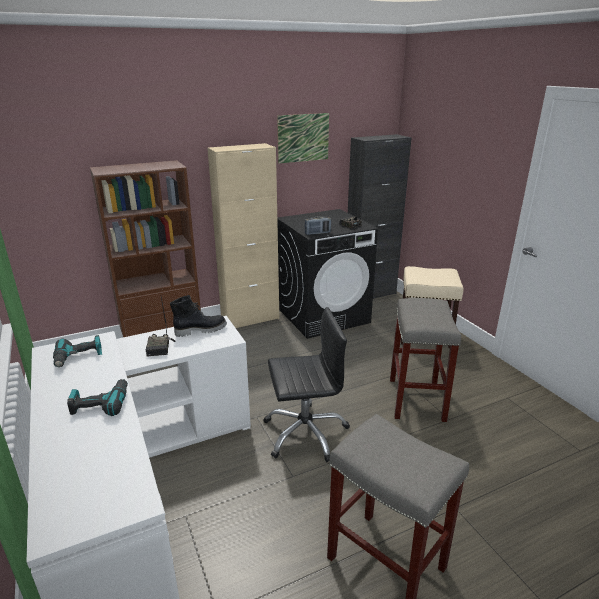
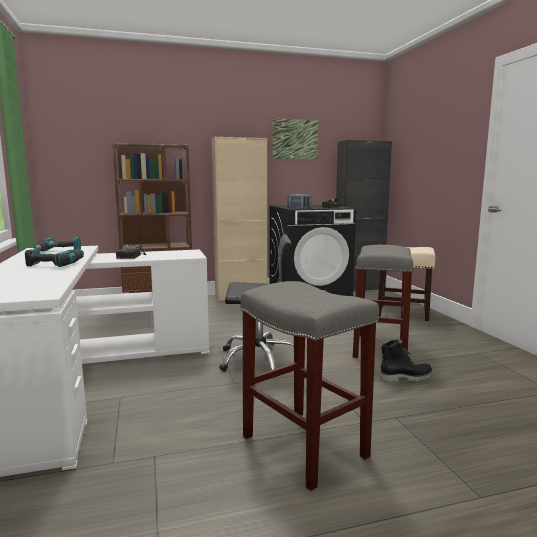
camera: 10 degrees right, 15 degrees down
black boot [170,295,227,337] -> black boot moved to [380,339,433,383]

